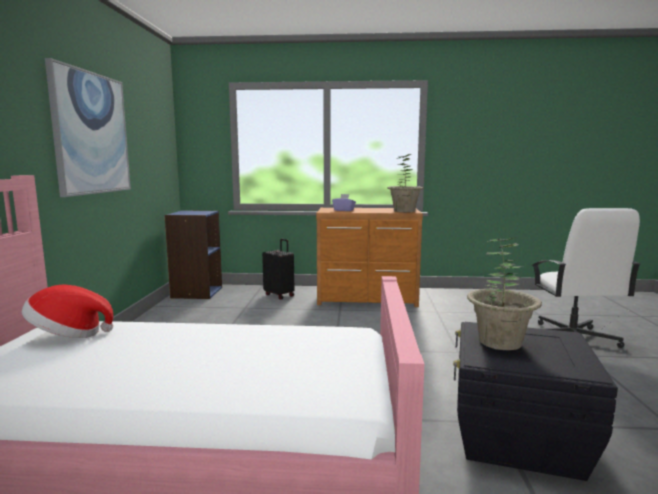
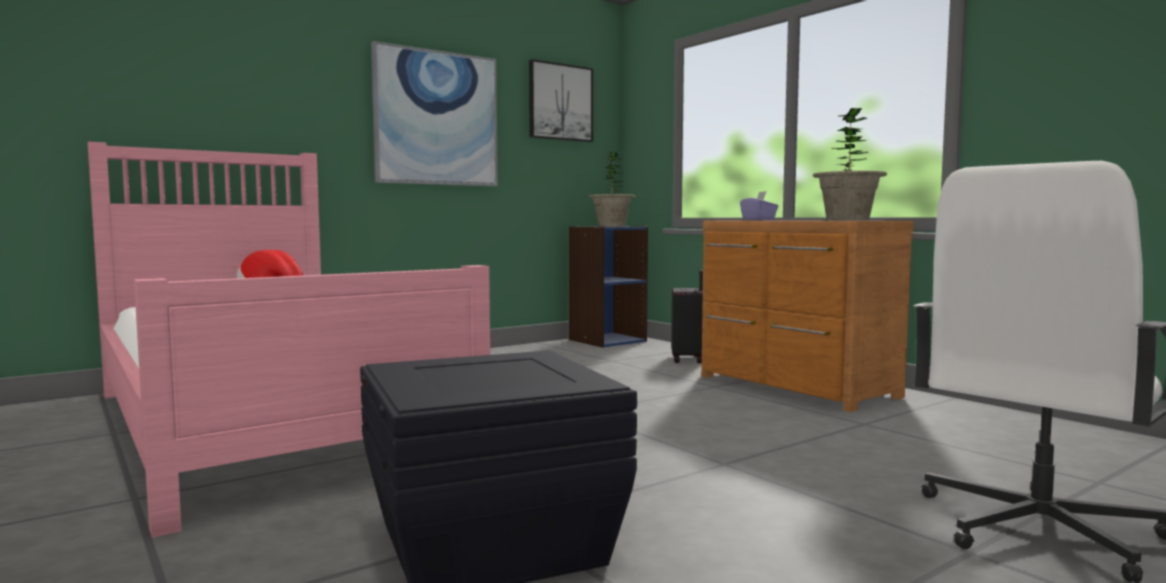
camera: 50 degrees right, 5 degrees down
potted plant [467,237,542,350] -> potted plant moved to [589,152,635,227]
none -> picture [529,59,593,142]

